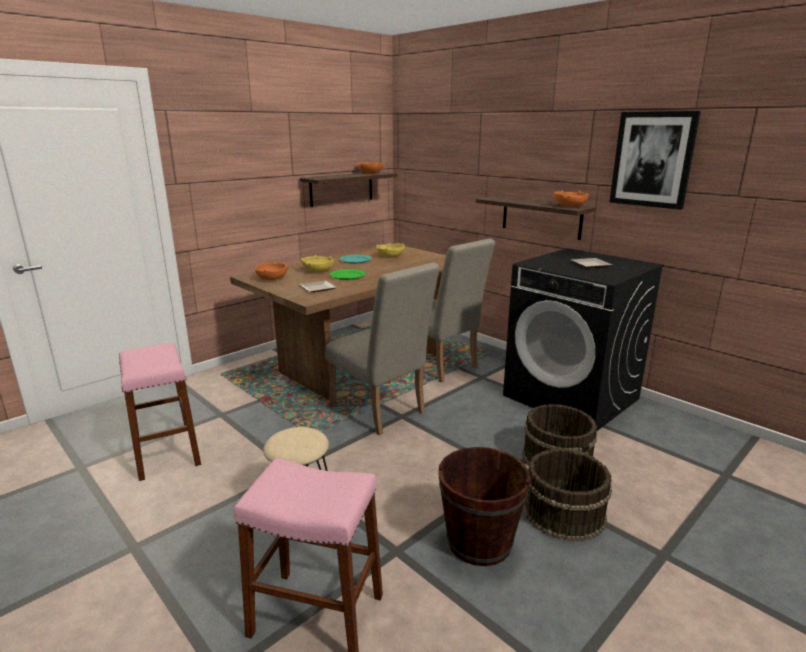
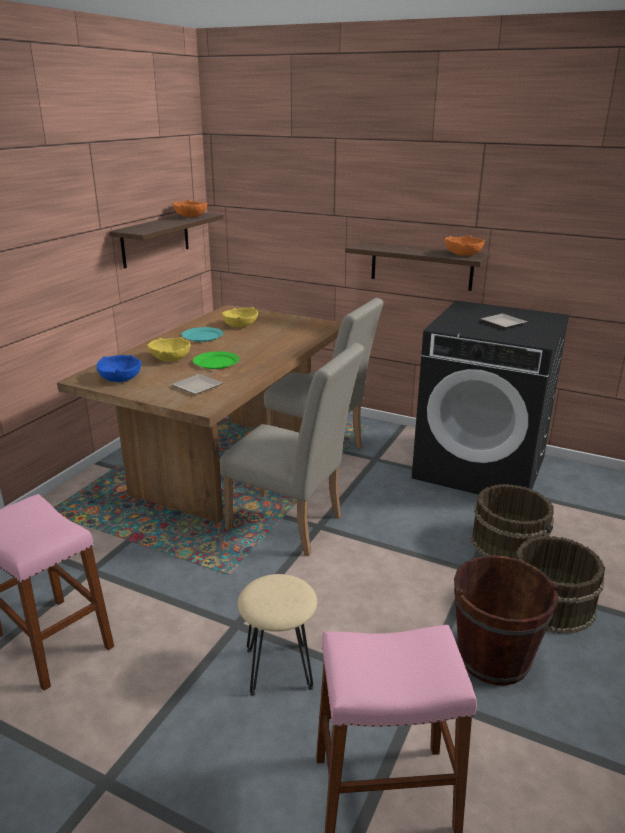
camera: 20 degrees left, 5 degrees up
orange bowl [254,262,288,280] -> blue bowl [96,355,141,382]
picture [610,111,701,210] -> none

